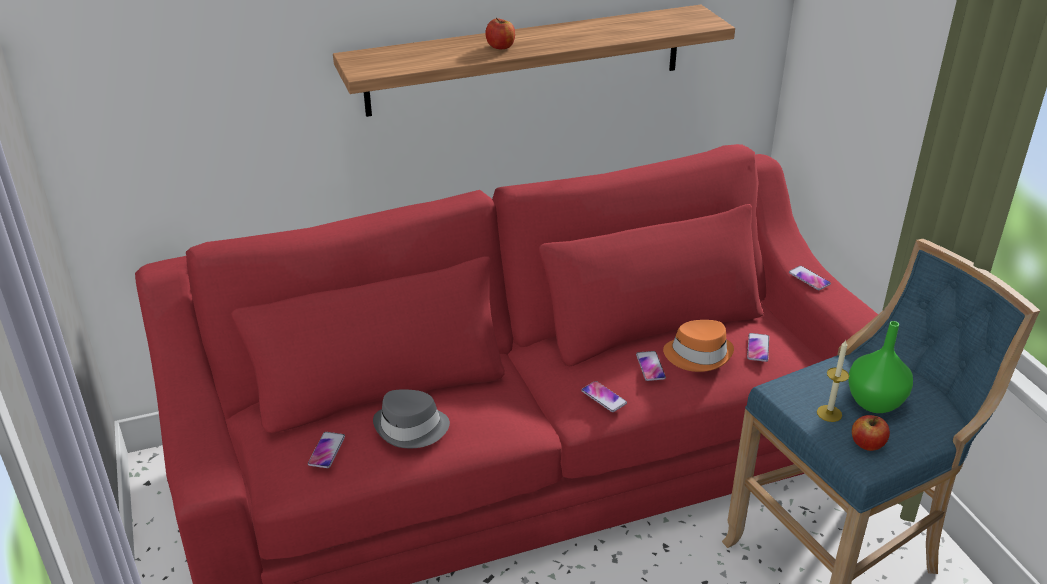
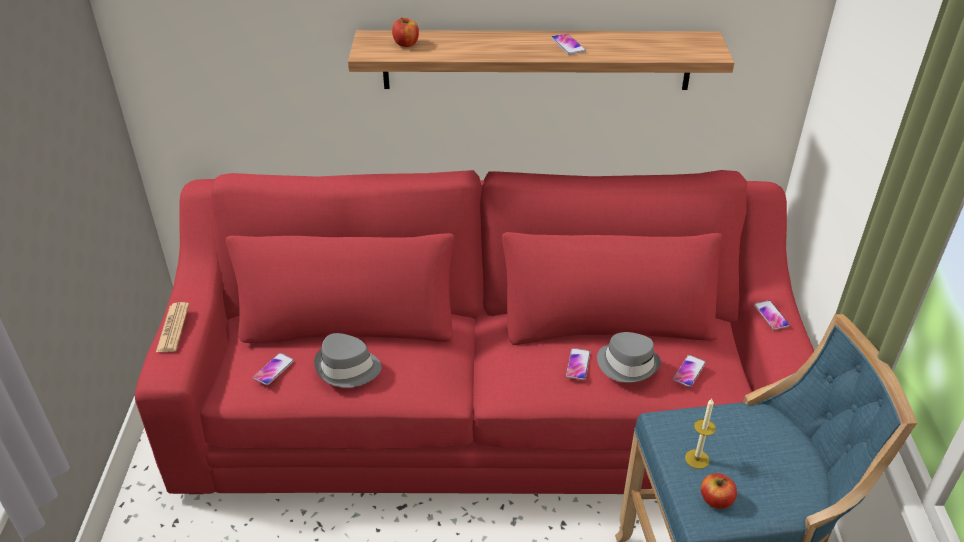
camera: 20 degrees right, 5 degrees up
apple [486,18,515,49] -> apple moved to [392,17,419,47]
phone [581,381,627,412] -> phone moved to [551,33,586,55]
orange hat [663,320,734,372] -> grey hat [597,332,661,383]
green vase [848,321,913,413] -> none
none -> newspaper [156,302,189,352]

